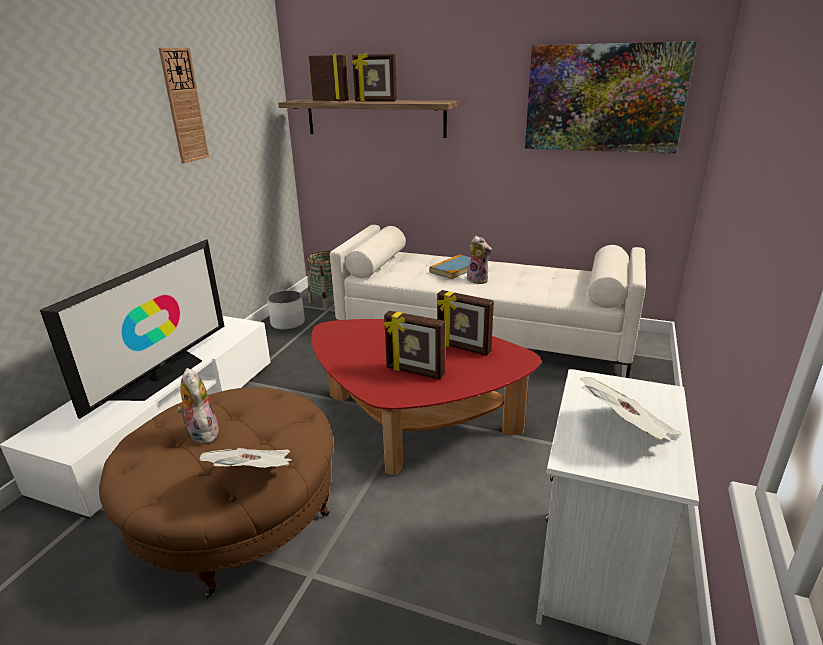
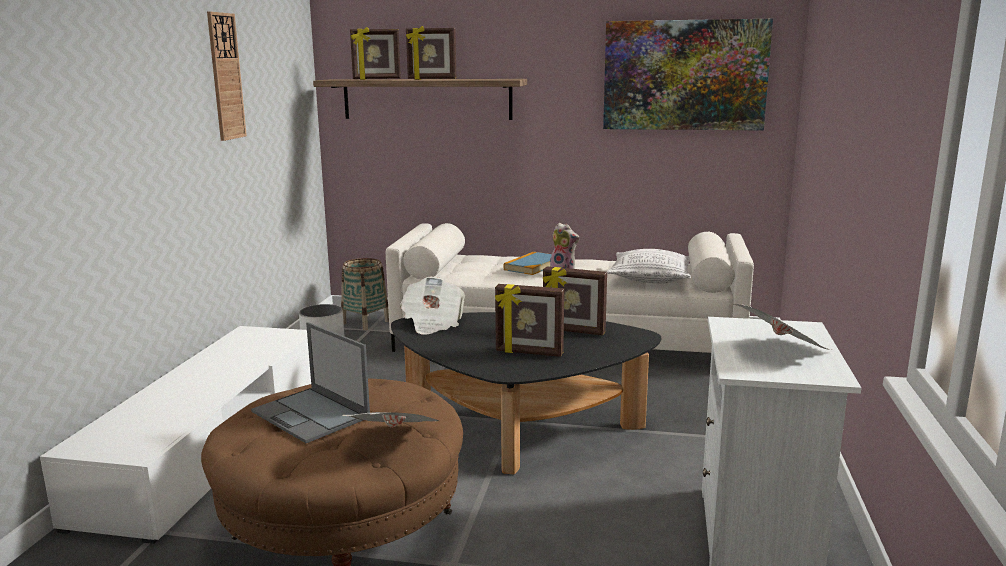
camera: 10 degrees left, 10 degrees down
television [40,239,224,419] -> none
plush toy [177,368,219,444] -> laptop [251,322,370,443]
picture frame [309,53,349,101] -> picture frame turned 150 degrees clockwise [350,27,401,80]
red coffee table [311,319,541,476] -> black coffee table [391,312,661,474]
none -> newspaper [400,277,465,335]
none -> pillow [607,249,691,283]

